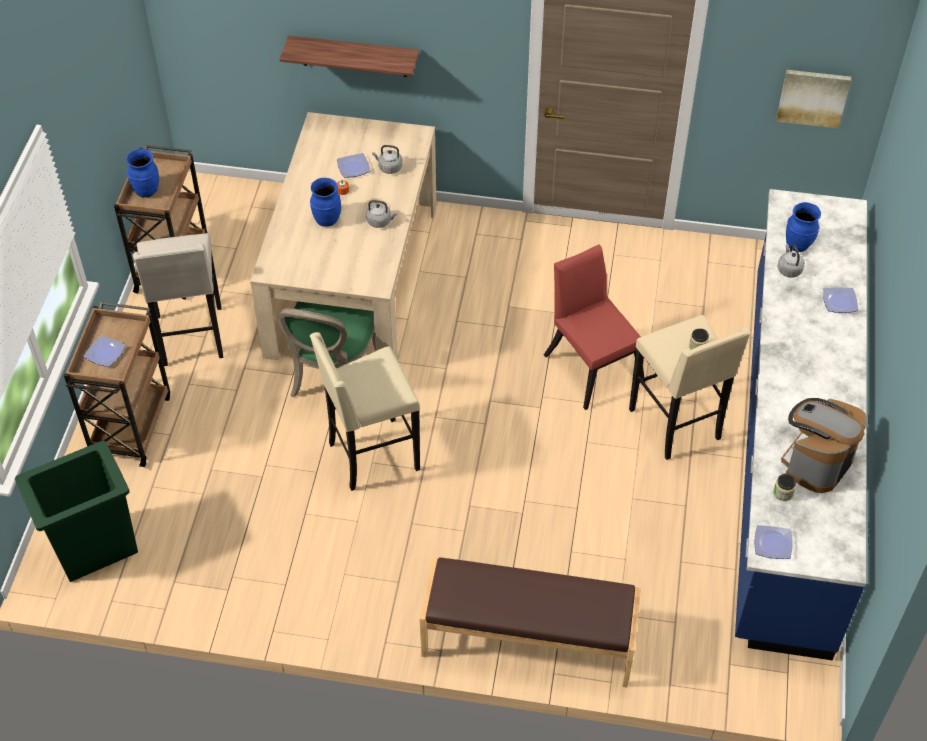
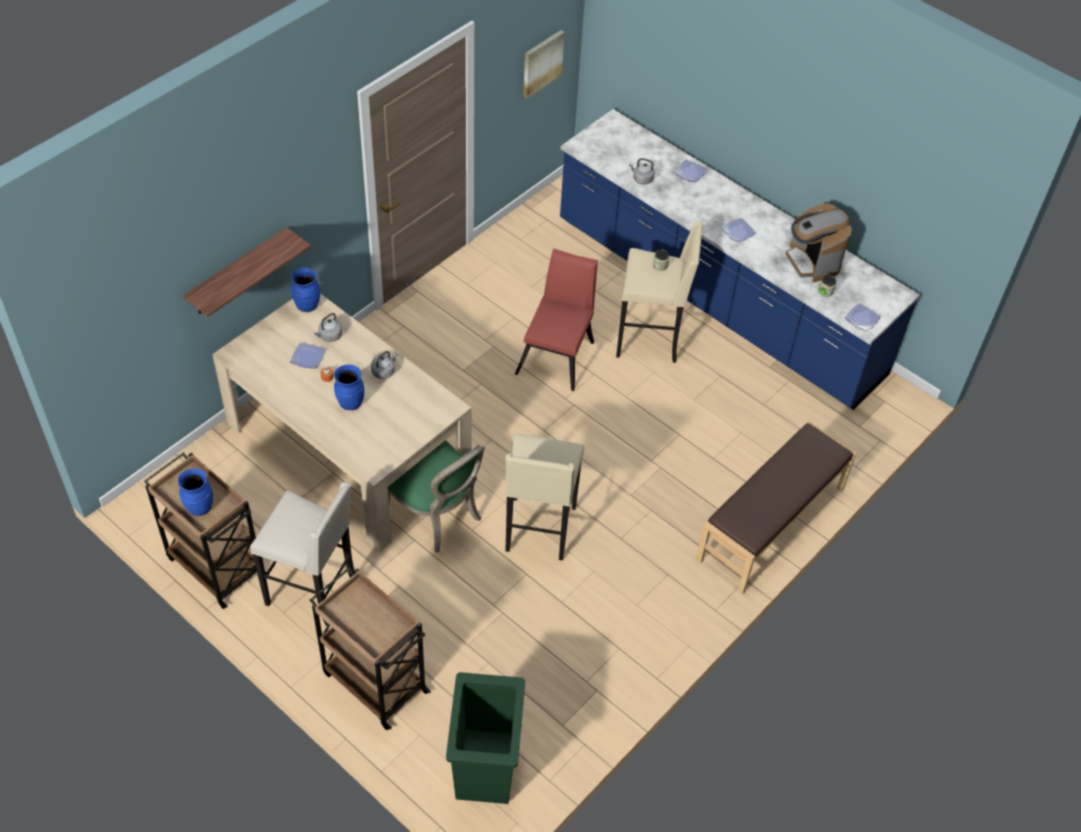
camera: 60 degrees left, 0 degrees up
plate [84,335,126,367] -> plate moved to [722,218,756,242]
red chair [544,244,645,410] -> red chair turned 105 degrees clockwise [515,248,598,391]
blue vase [786,202,821,252] -> blue vase moved to [291,267,320,312]

